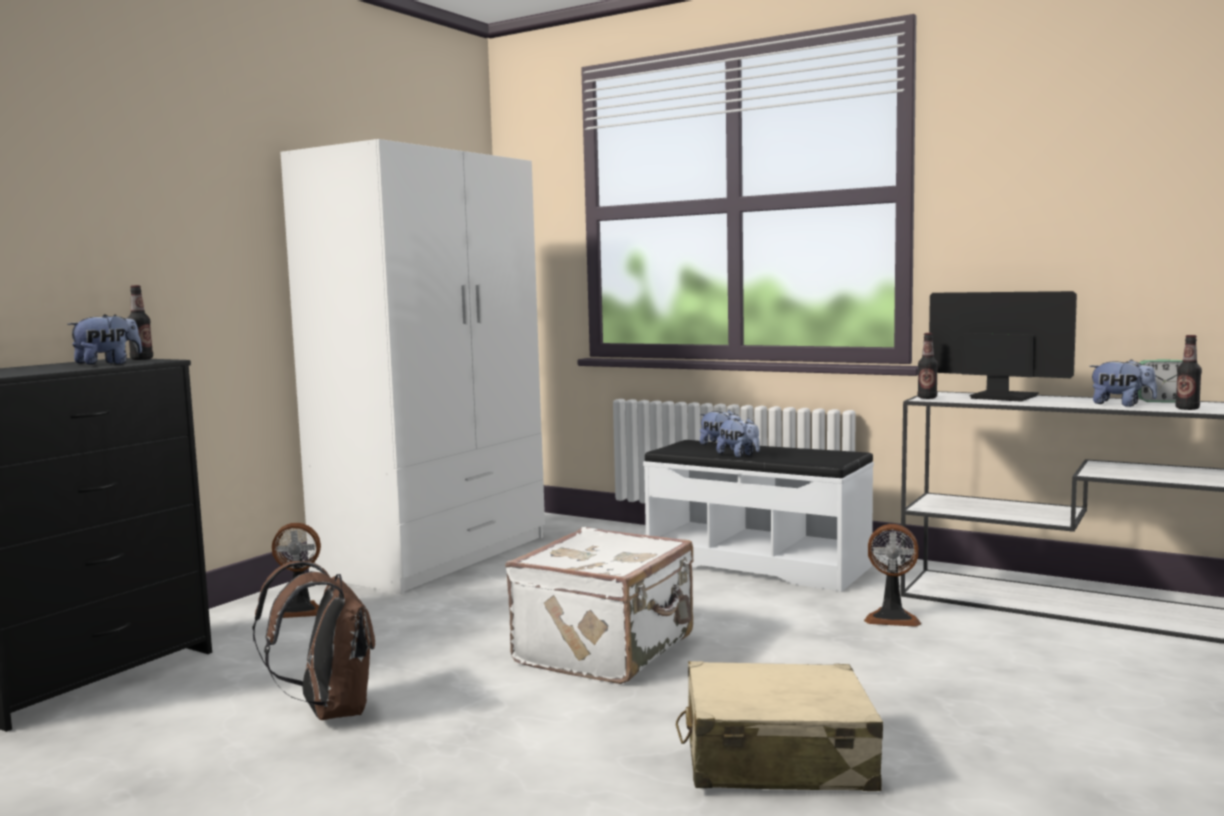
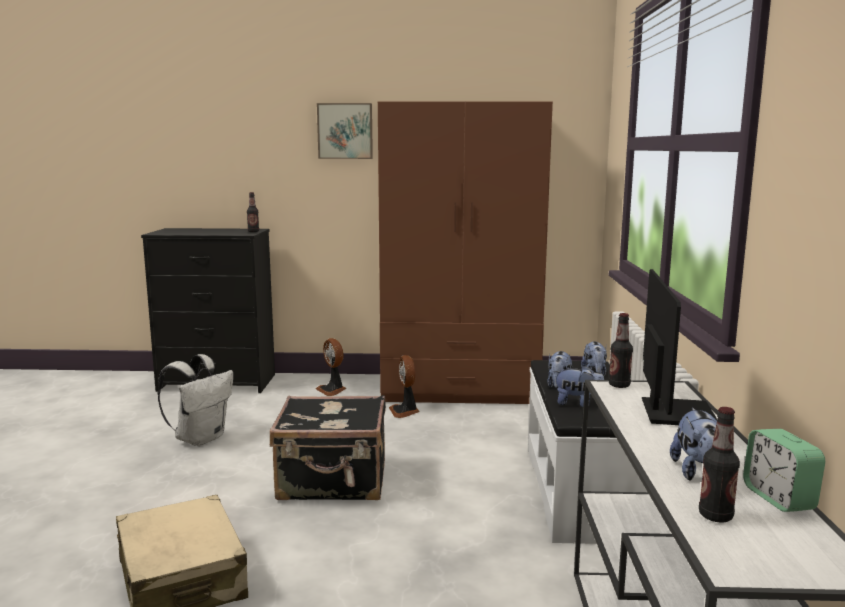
camera: 60 degrees right, 5 degrees up
plush toy [67,314,142,365] -> plush toy moved to [553,365,604,407]
brown backpack [253,561,375,720] -> white backpack [158,354,233,446]
white wardrobe [280,139,545,594] -> brown wardrobe [378,101,553,404]
white suitcase [505,527,694,684] -> black suitcase [270,395,386,500]
fan [864,524,921,627] -> fan moved to [389,355,420,418]
none -> picture [317,103,373,159]

